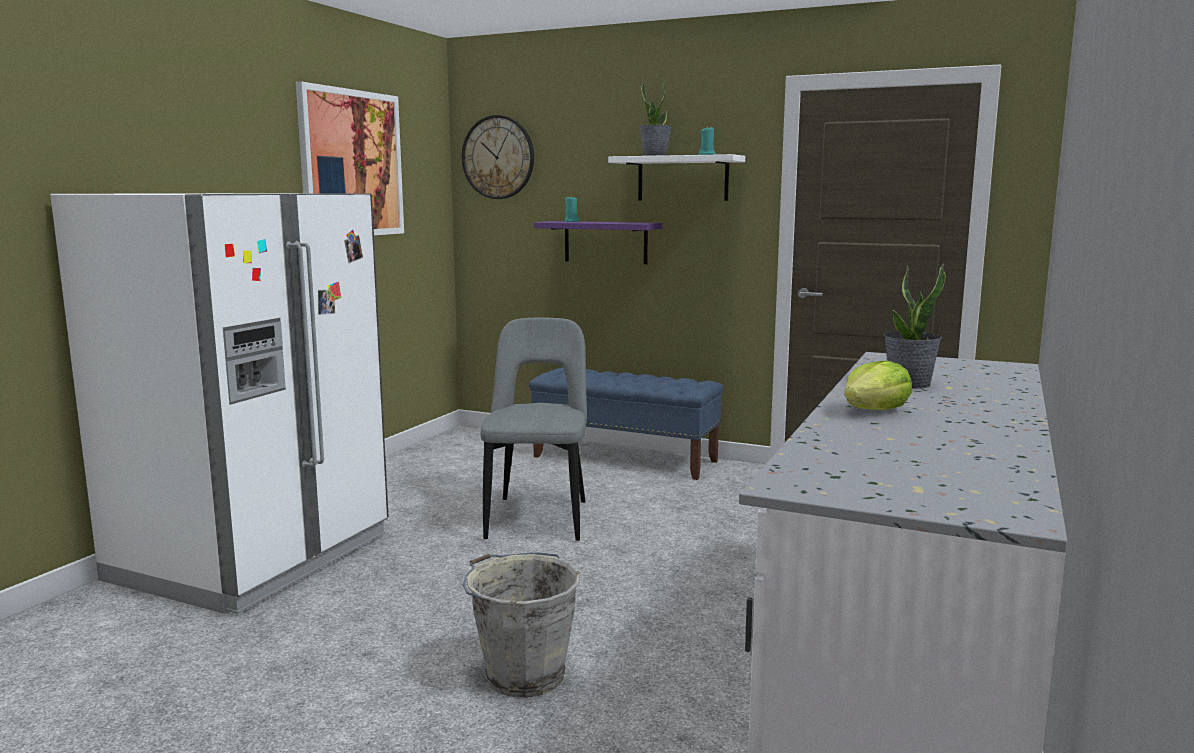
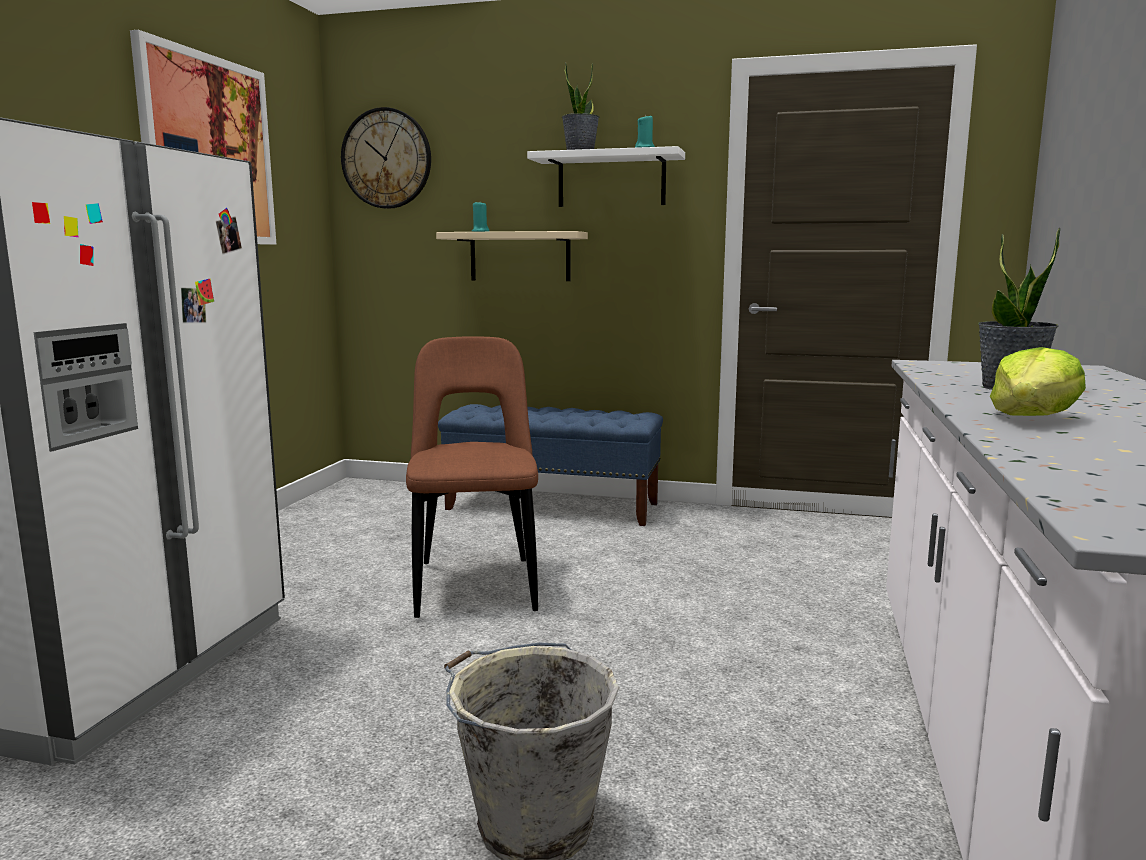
camera: 10 degrees left, 0 degrees up
grey chair [480,317,587,541] -> brown chair [406,336,538,618]
purple shelf [534,221,662,264] -> beige shelf [436,231,588,281]

